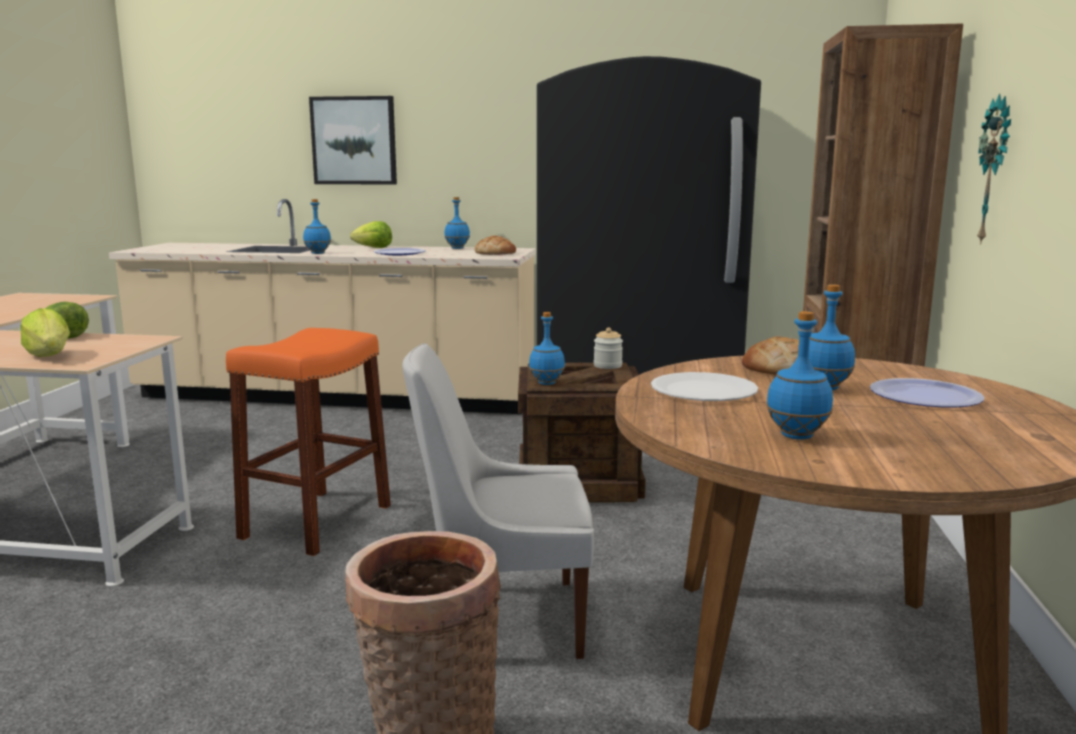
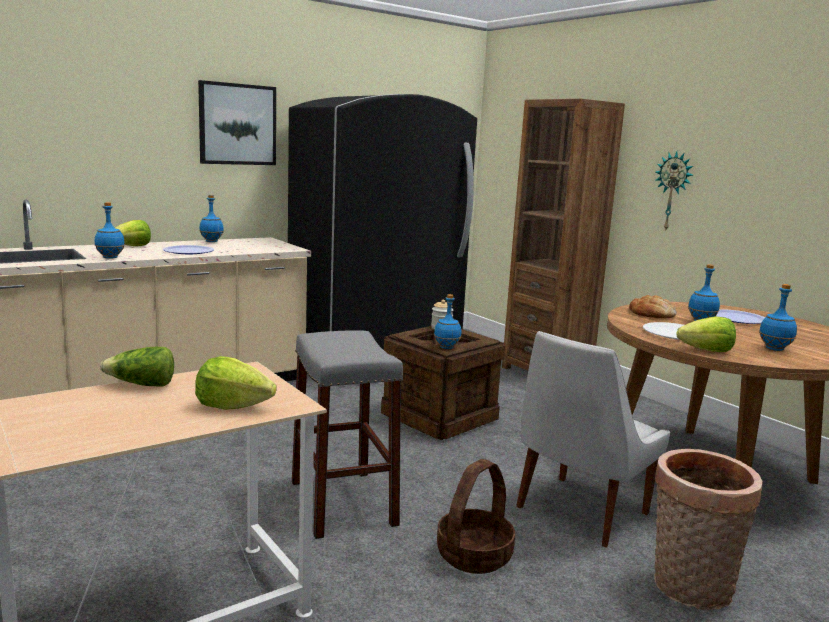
camera: 45 degrees left, 0 degrees up
orange stool [226,328,391,556] -> grey stool [292,331,403,539]
picture [309,96,397,185] -> picture moved to [198,80,276,165]
bread [475,236,516,255] -> none
none -> basket [437,459,515,574]
none -> lettuce [676,317,736,352]

